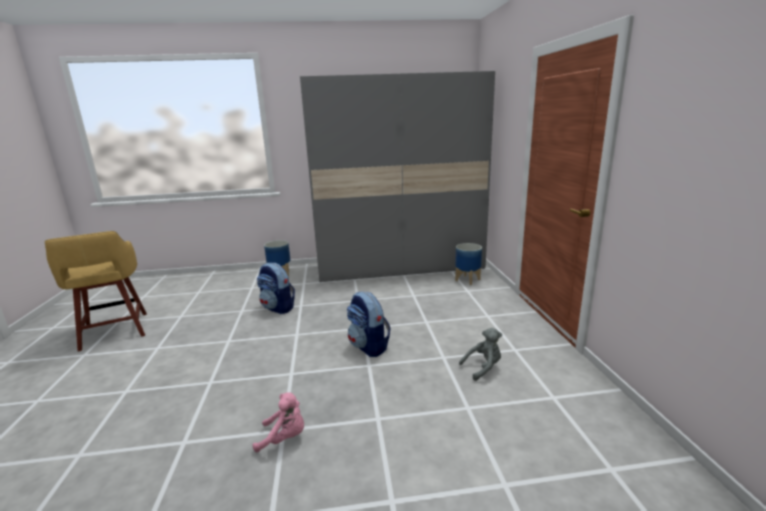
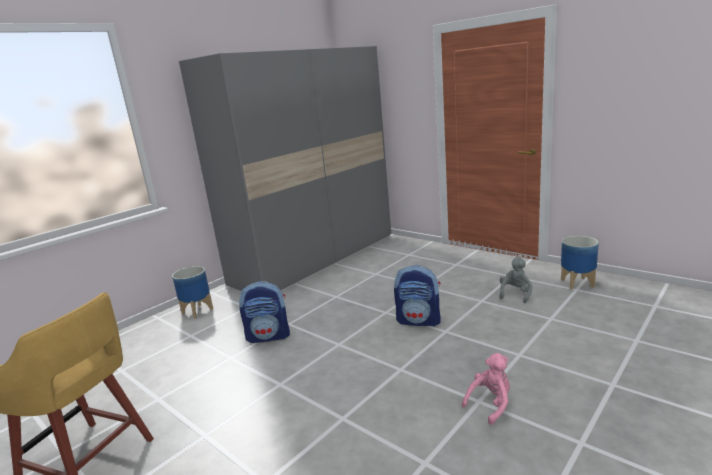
camera: 40 degrees left, 0 degrees up
planter [455,243,482,285] -> planter moved to [561,236,599,290]

